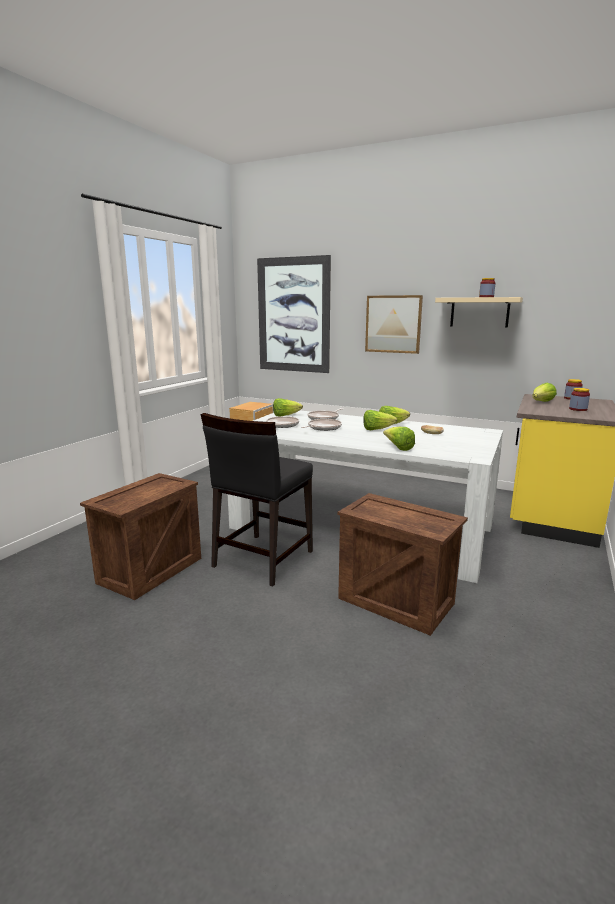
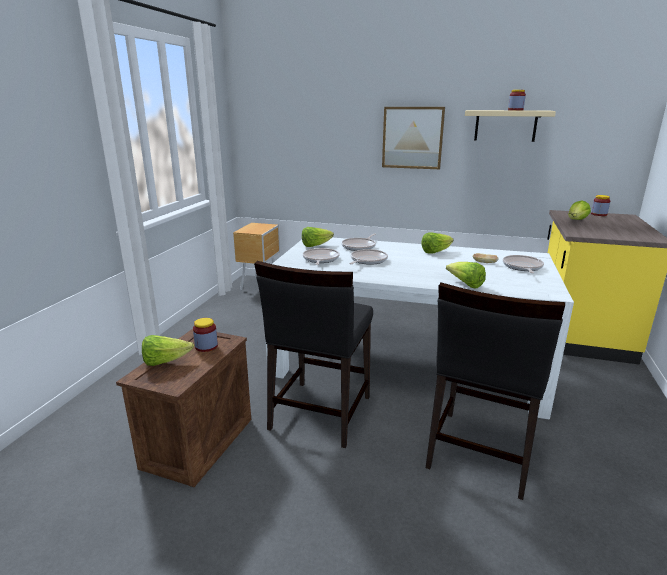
camera: 10 degrees left, 5 degrees up
picture [257,255,331,373] -> none
crate [338,493,468,636] -> black chair [426,282,565,500]
lettuce [363,410,397,430] -> lettuce moved to [142,335,194,366]
jar [569,388,590,411] -> jar moved to [193,318,218,352]
none -> frying pan [503,255,544,273]

